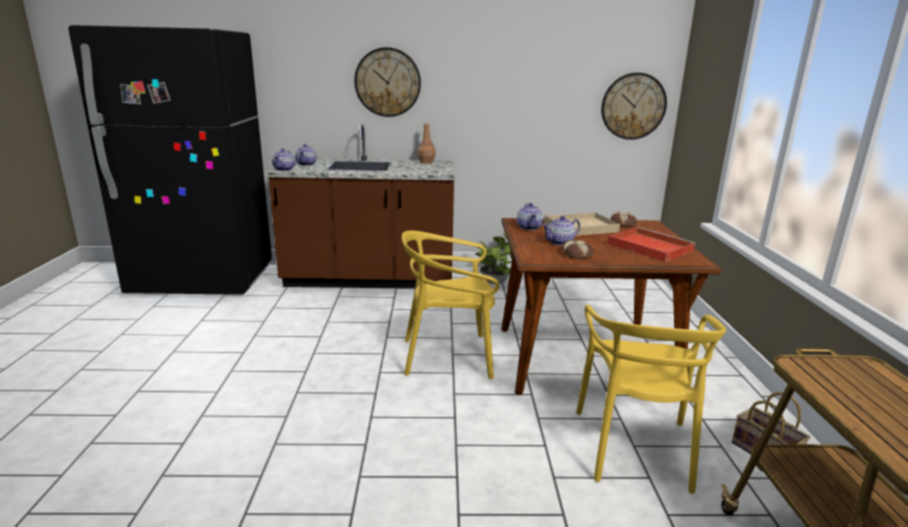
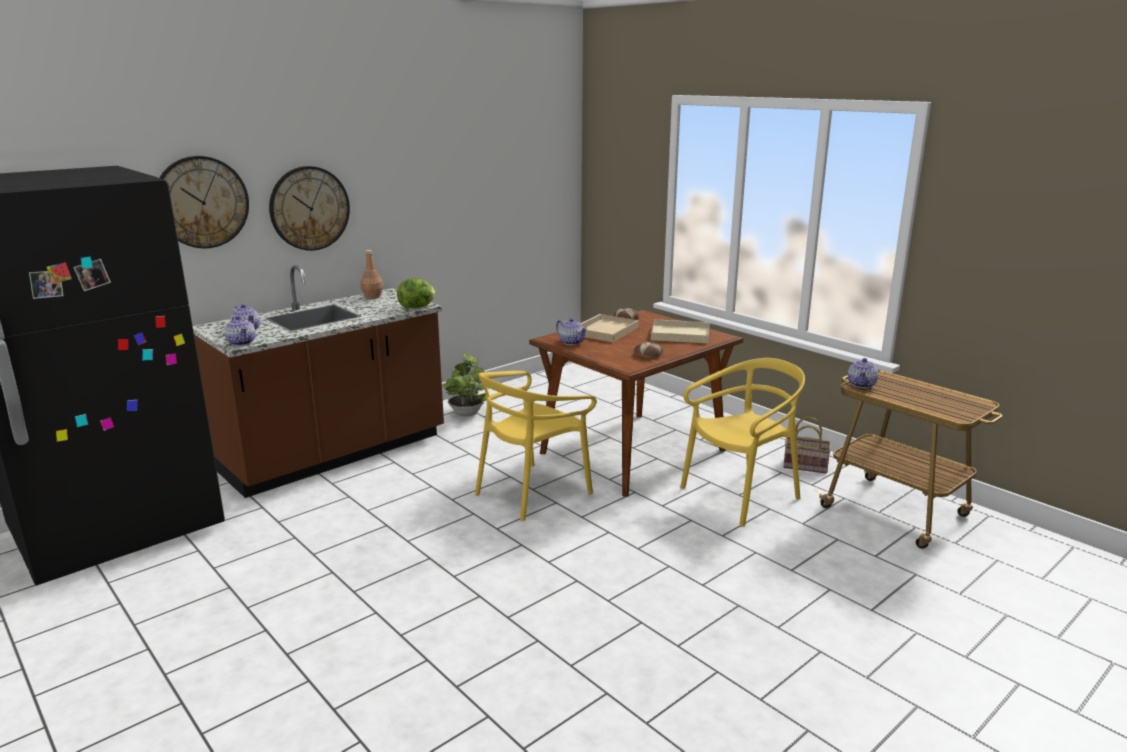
camera: 40 degrees left, 0 degrees up
teapot [543,216,580,245] -> teapot moved to [848,358,878,388]
yellow chair [576,305,726,494] -> yellow chair turned 90 degrees counterclockwise [680,358,805,527]
wall clock [601,73,667,140] -> wall clock moved to [159,156,249,248]
red tray [608,227,696,262] -> beige tray [651,319,710,343]
none -> lettuce [397,278,436,308]

